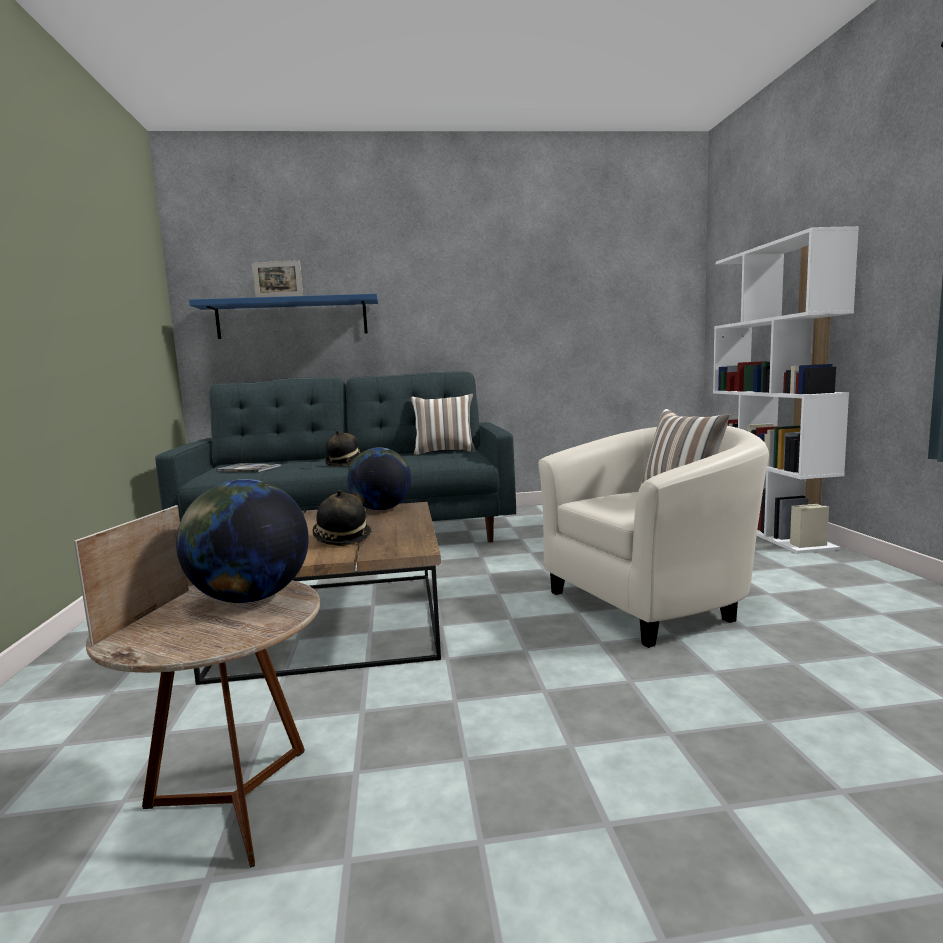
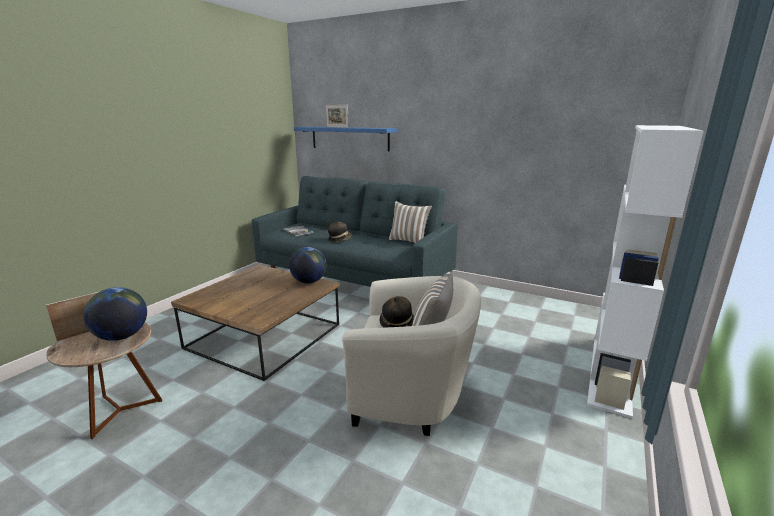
camera: 35 degrees right, 10 degrees up
hat [312,490,371,546] -> hat moved to [379,296,414,328]

